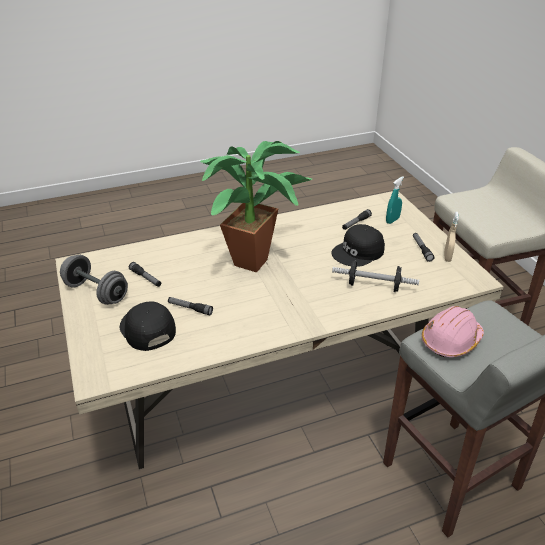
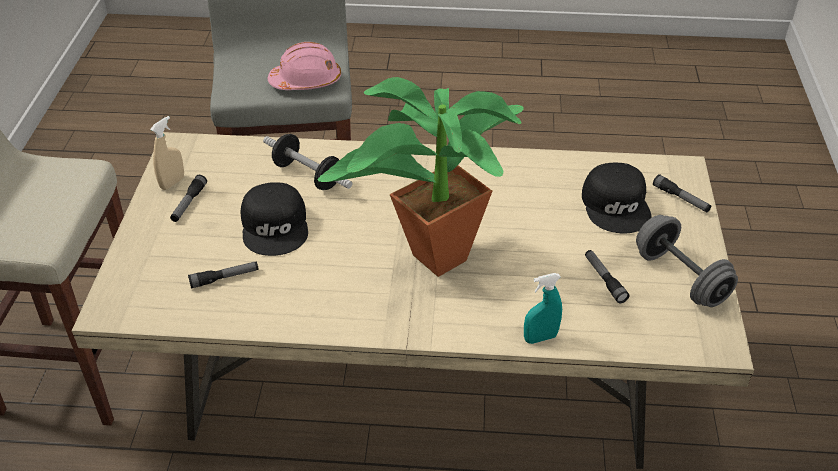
camera: 155 degrees left, 5 degrees up
flashlight [168,297,213,316] -> flashlight moved to [653,174,711,212]
black cap [331,224,385,267] -> black cap turned 90 degrees clockwise [240,182,308,256]
turquoise spray bottle [386,176,404,224] -> turquoise spray bottle moved to [524,273,562,344]

